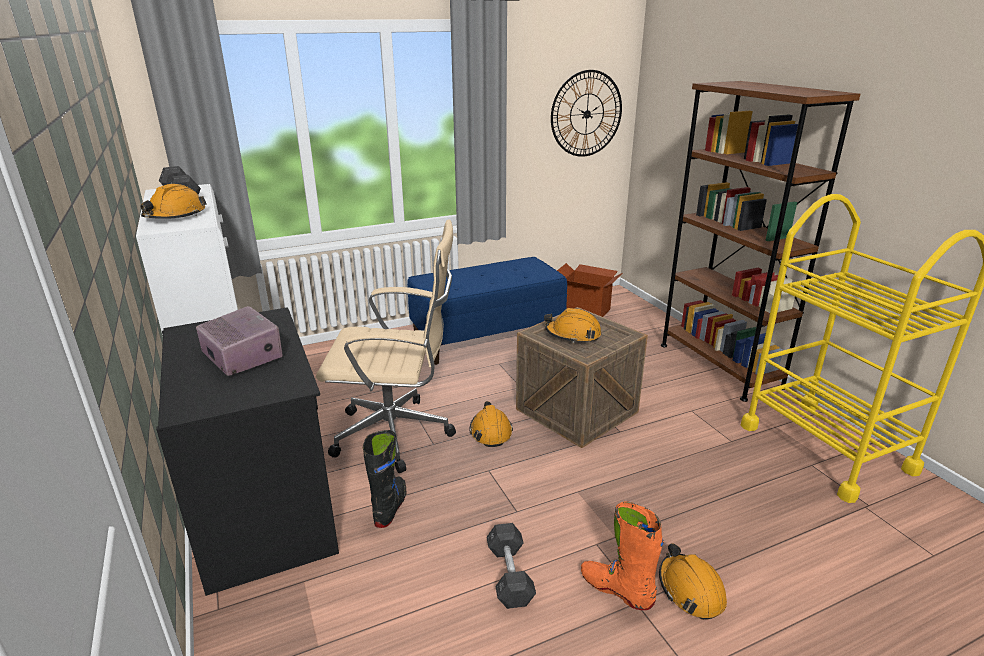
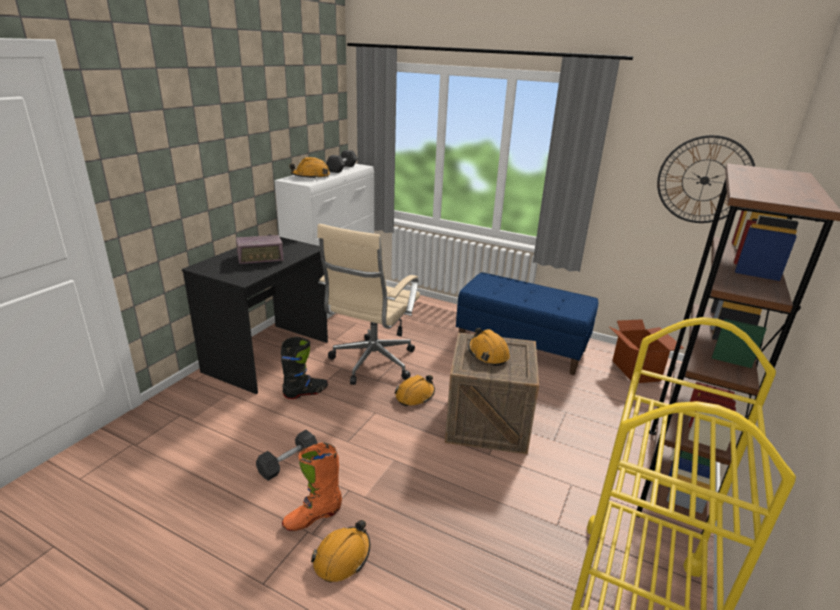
camera: 50 degrees right, 0 degrees up
radio [196,306,283,376] -> radio turned 60 degrees clockwise [236,235,283,264]
beige office chair [316,219,456,473] -> beige office chair turned 60 degrees clockwise [317,224,420,385]
orange boot [581,502,664,610] -> orange boot turned 120 degrees counterclockwise [282,443,342,531]

